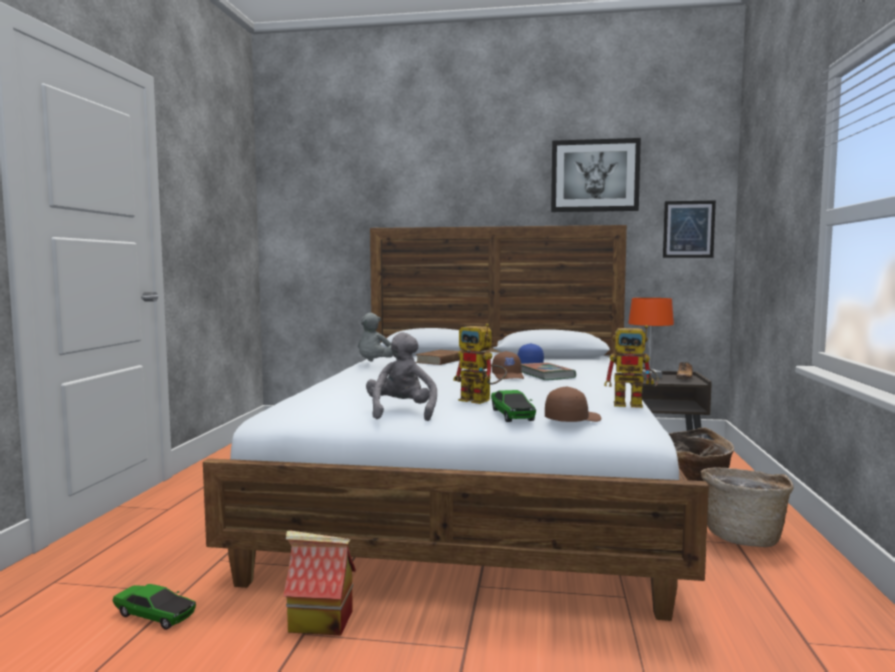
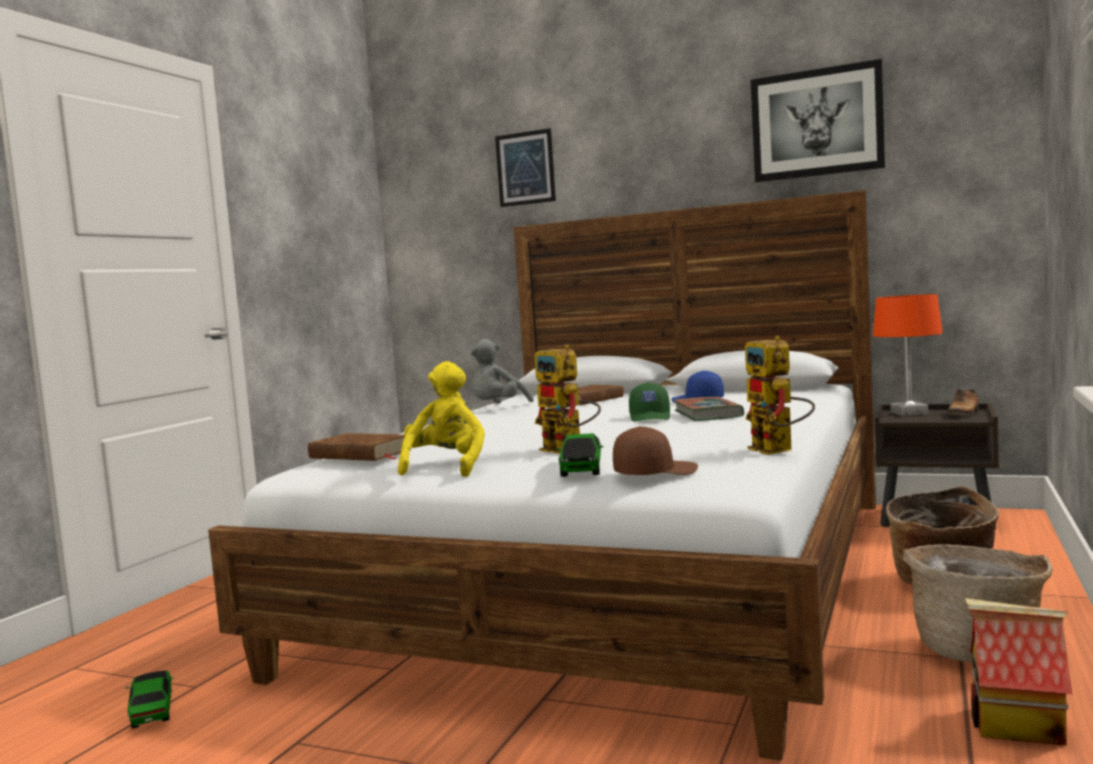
camera: 15 degrees right, 0 degrees up
toy car [112,584,196,630] -> toy car turned 150 degrees counterclockwise [125,670,174,729]
toy house [283,531,356,636] -> toy house moved to [965,598,1072,746]
grey plush toy [366,332,437,421] -> yellow plush toy [398,361,485,477]
brown cap [492,351,524,379] -> green cap [629,382,670,422]
toy robot [604,325,658,408] -> toy robot turned 45 degrees clockwise [745,335,815,455]
picture [663,200,716,258] -> picture moved to [495,128,556,207]
none -> brown book [308,433,411,461]

